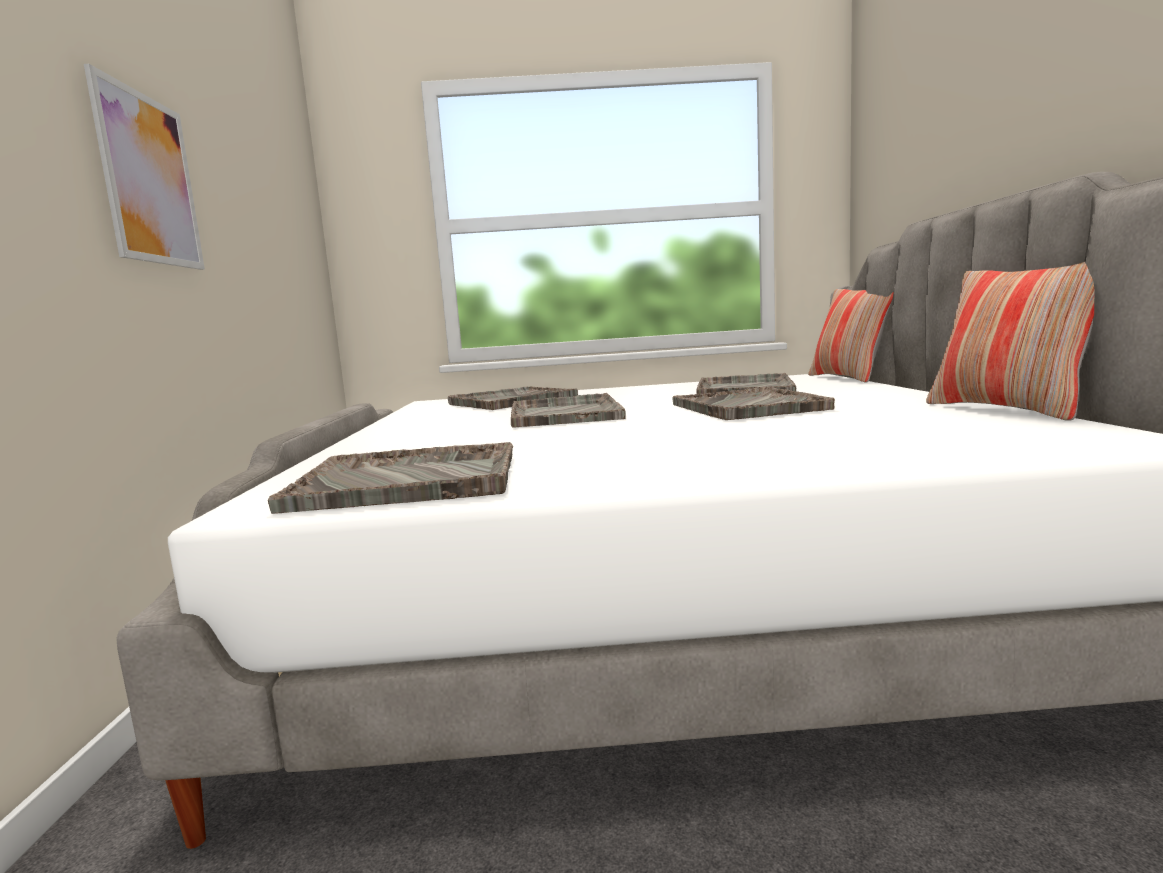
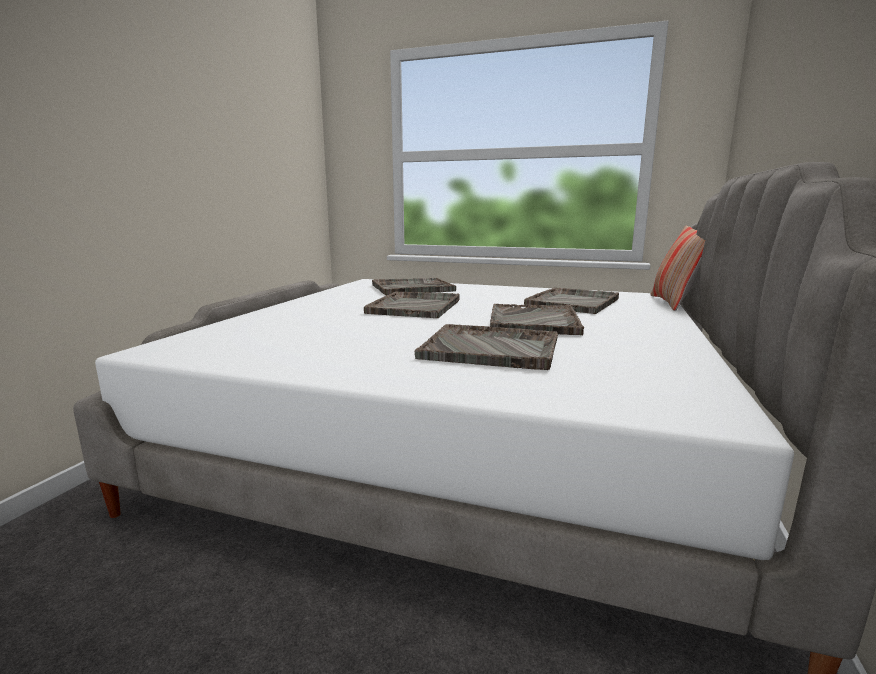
camera: 20 degrees right, 5 degrees up
picture [84,64,205,270] -> none
grey tray [268,442,513,514] -> grey tray moved to [414,324,558,370]
pillow [926,262,1095,420] -> none

